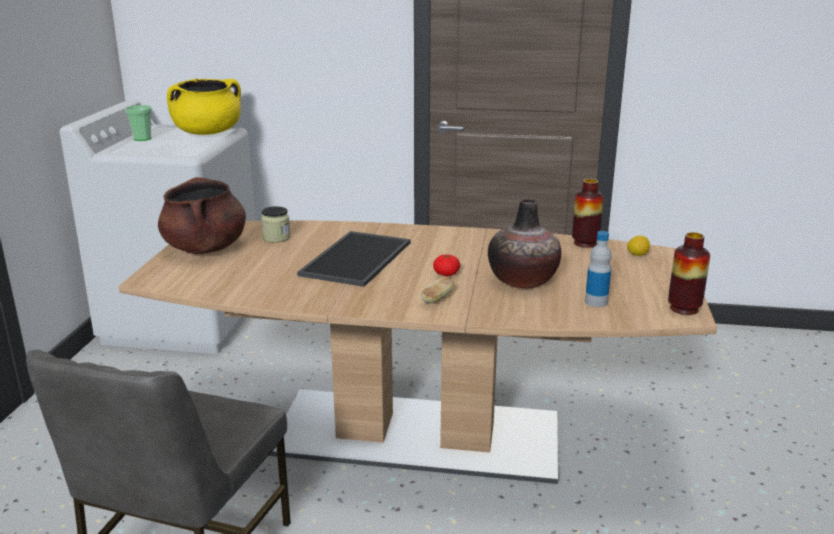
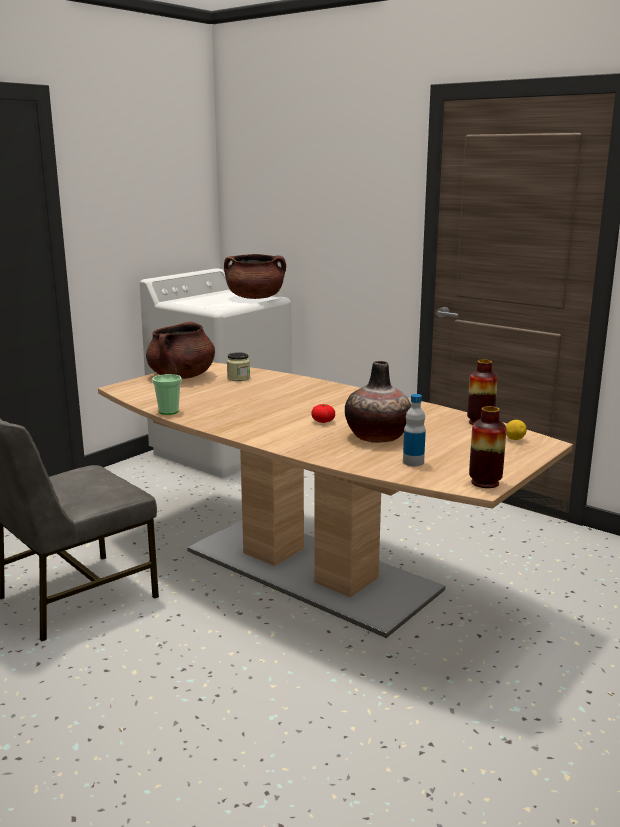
camera: 30 degrees right, 5 degrees down
cup [125,105,152,141] -> cup moved to [152,374,182,415]
yellow cooking pot [167,79,241,135] -> brown cooking pot [224,254,286,299]
tray [297,231,411,287] -> none
bread [420,277,455,303] -> none

